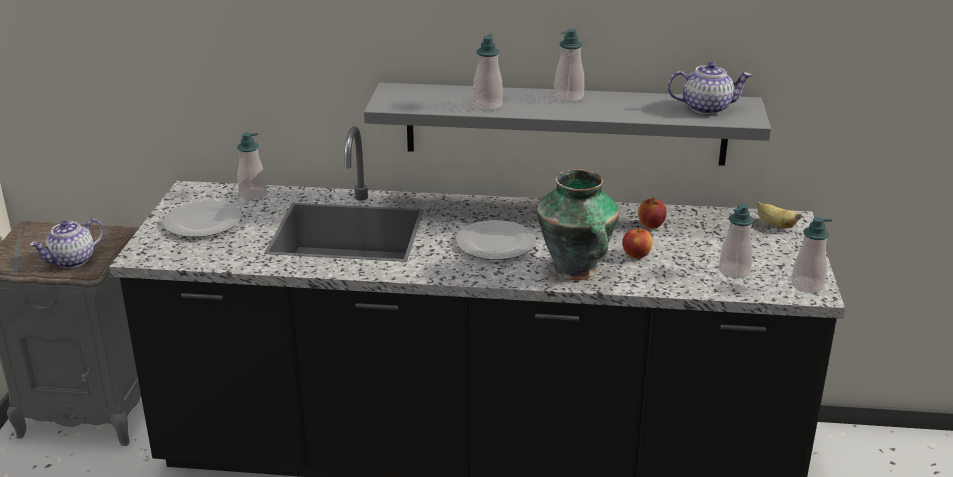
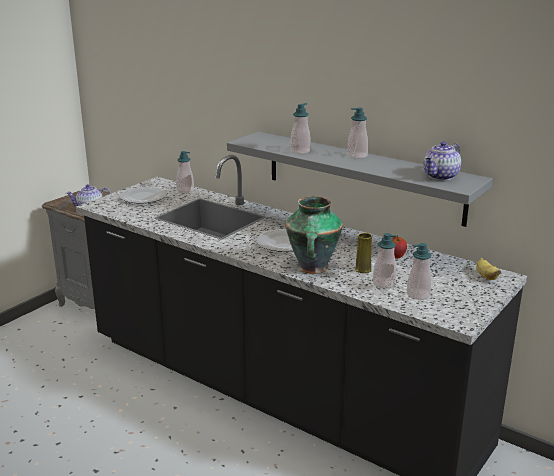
camera: 30 degrees right, 5 degrees down
apple [622,228,653,259] -> yellow vase [355,233,372,273]
teapot [667,62,752,115] -> teapot turned 105 degrees clockwise [424,141,461,180]
soap dispenser [791,217,832,293] -> soap dispenser moved to [373,233,397,288]

